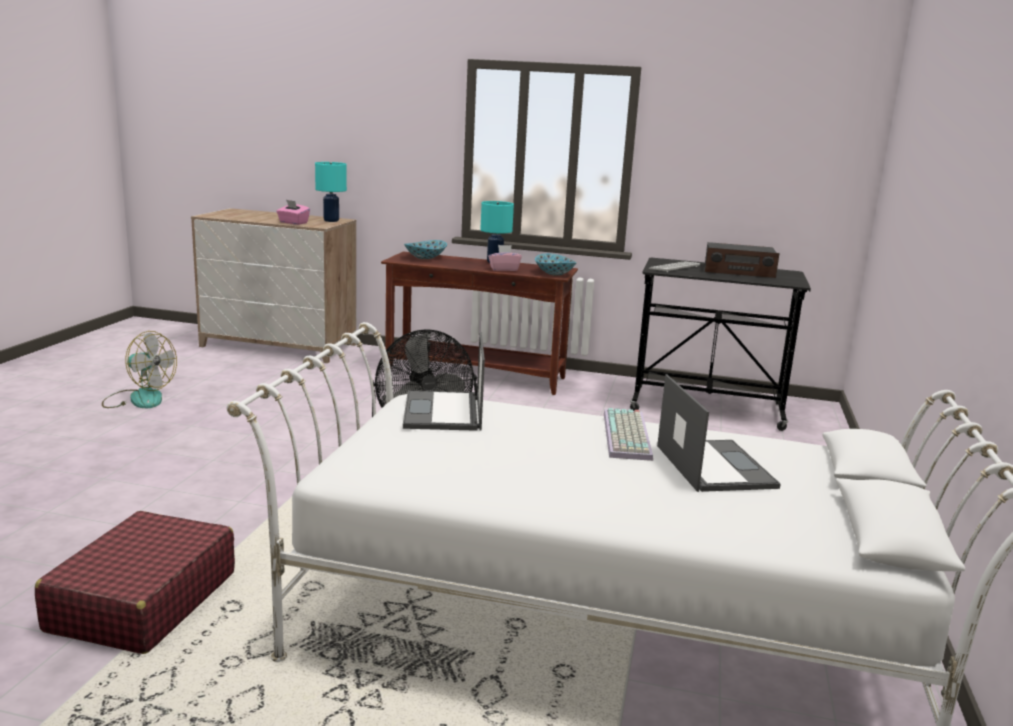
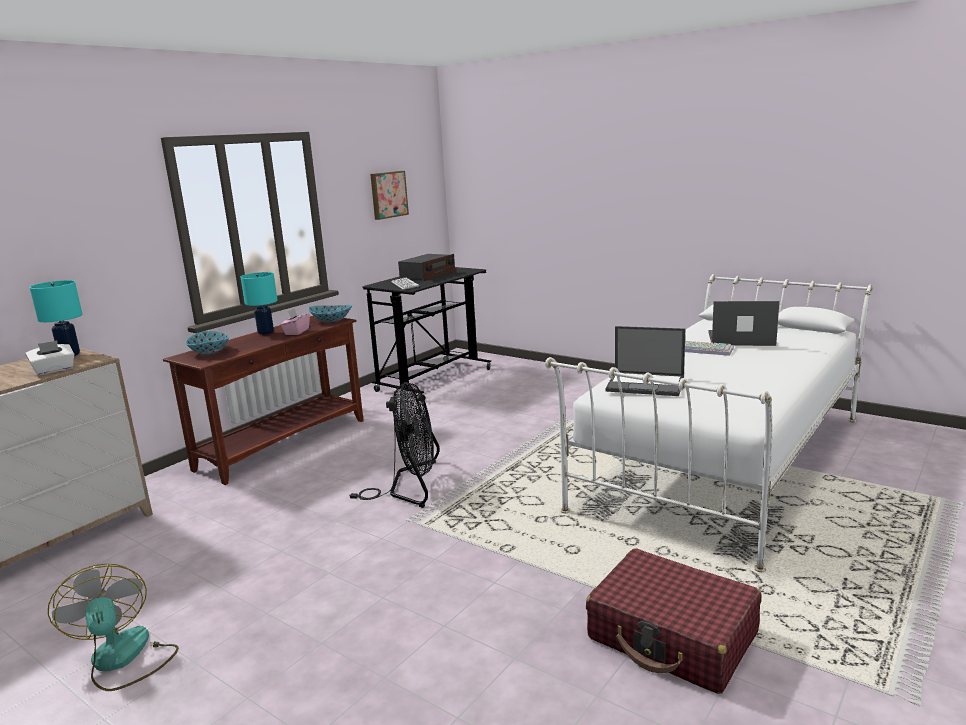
camera: 65 degrees left, 0 degrees up
fan [102,331,177,408] -> fan turned 75 degrees counterclockwise [48,563,179,691]
pink tissue box [276,200,310,225] -> white tissue box [26,341,74,375]
none -> picture [370,171,409,220]

